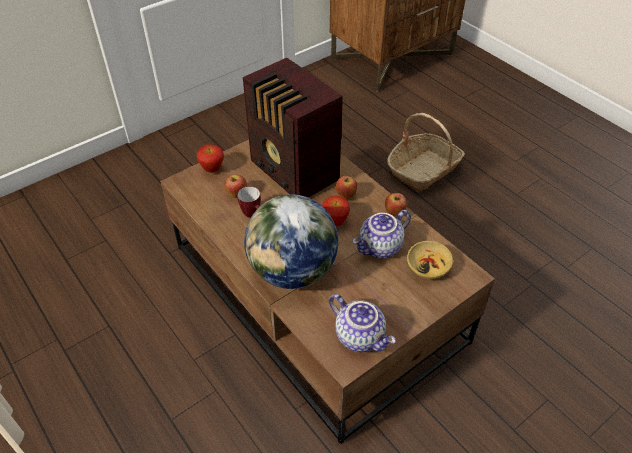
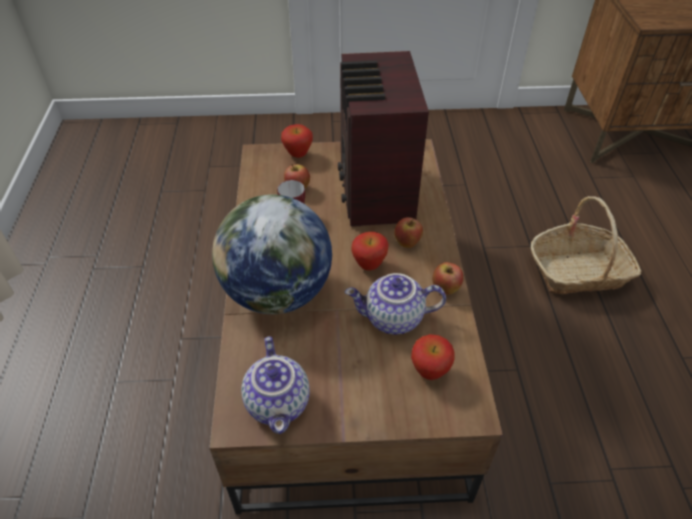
camera: 35 degrees right, 0 degrees up
beige bowl [407,241,453,279] -> apple [411,334,455,380]

